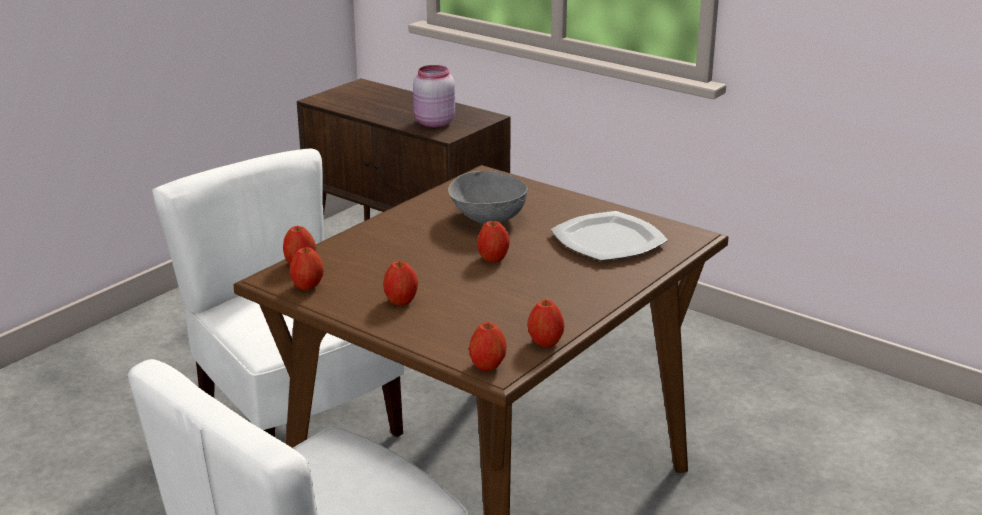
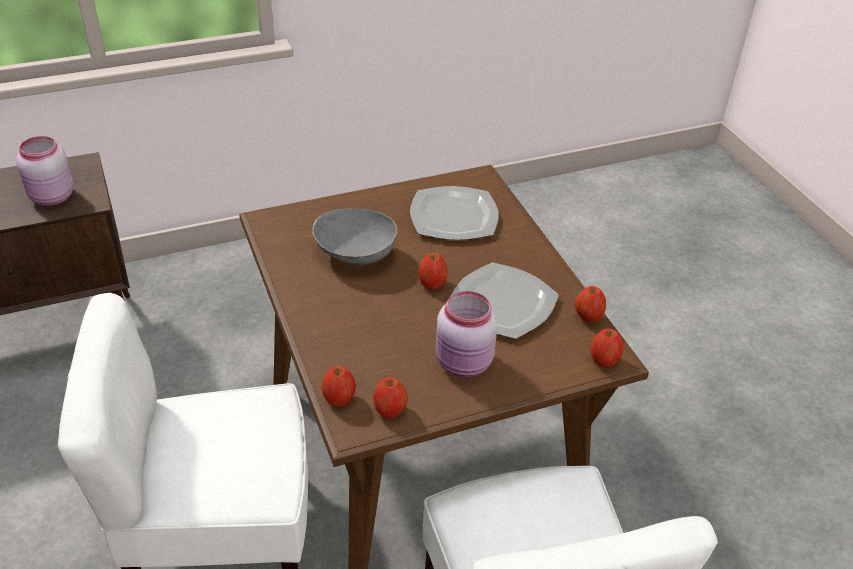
camera: 60 degrees left, 15 degrees up
apple [383,261,418,305] -> pink jar [436,291,498,378]
none -> plate [450,262,559,339]

